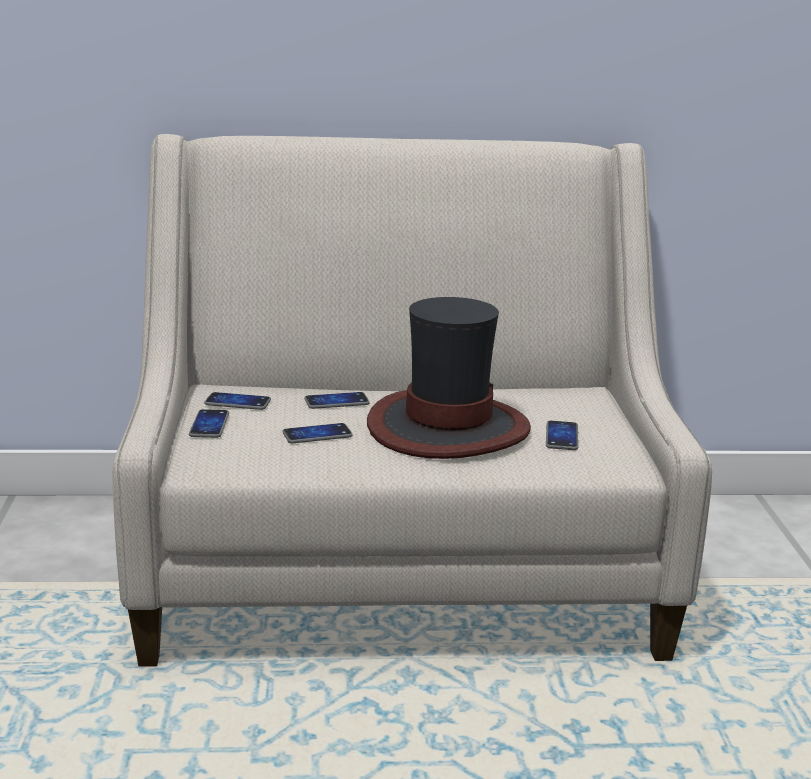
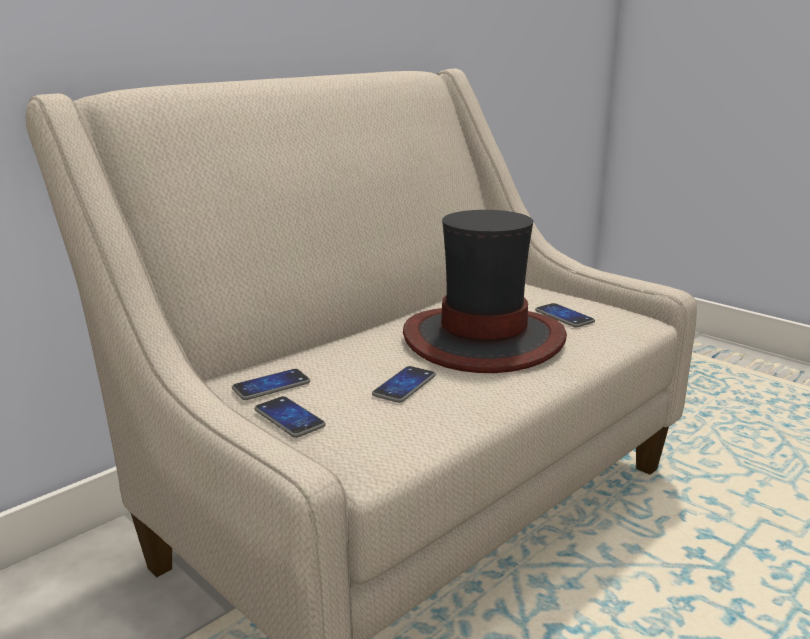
camera: 40 degrees left, 0 degrees up
phone [304,392,370,409] -> none

